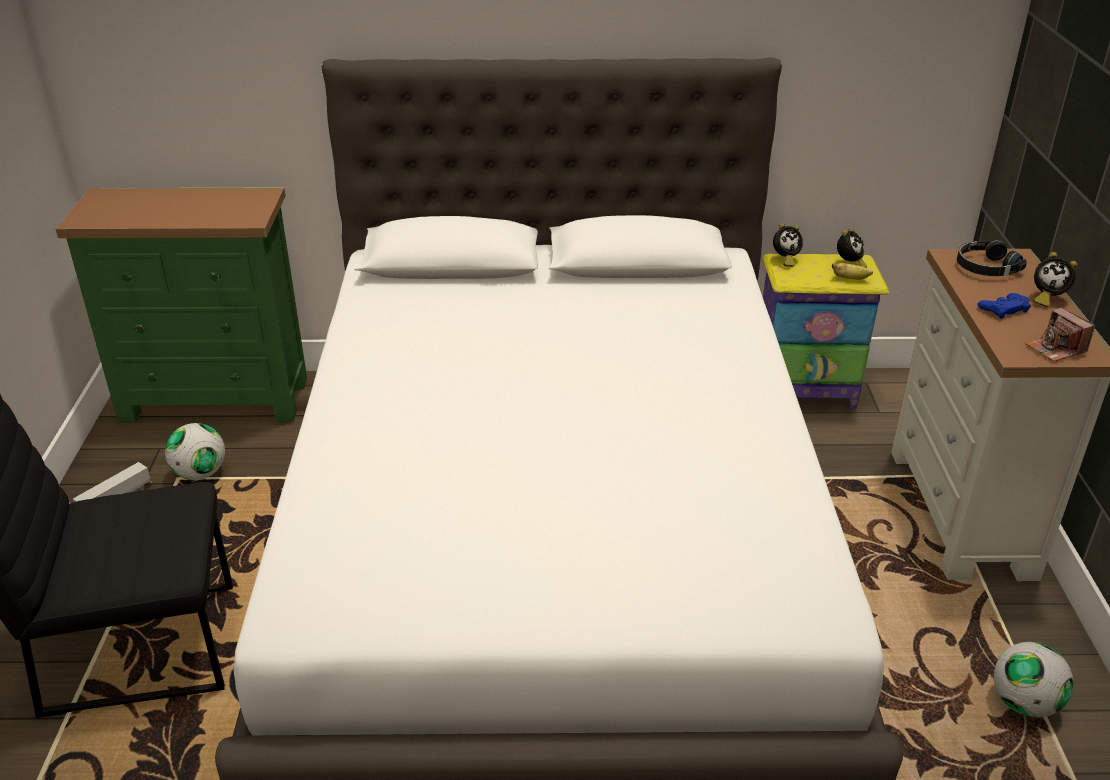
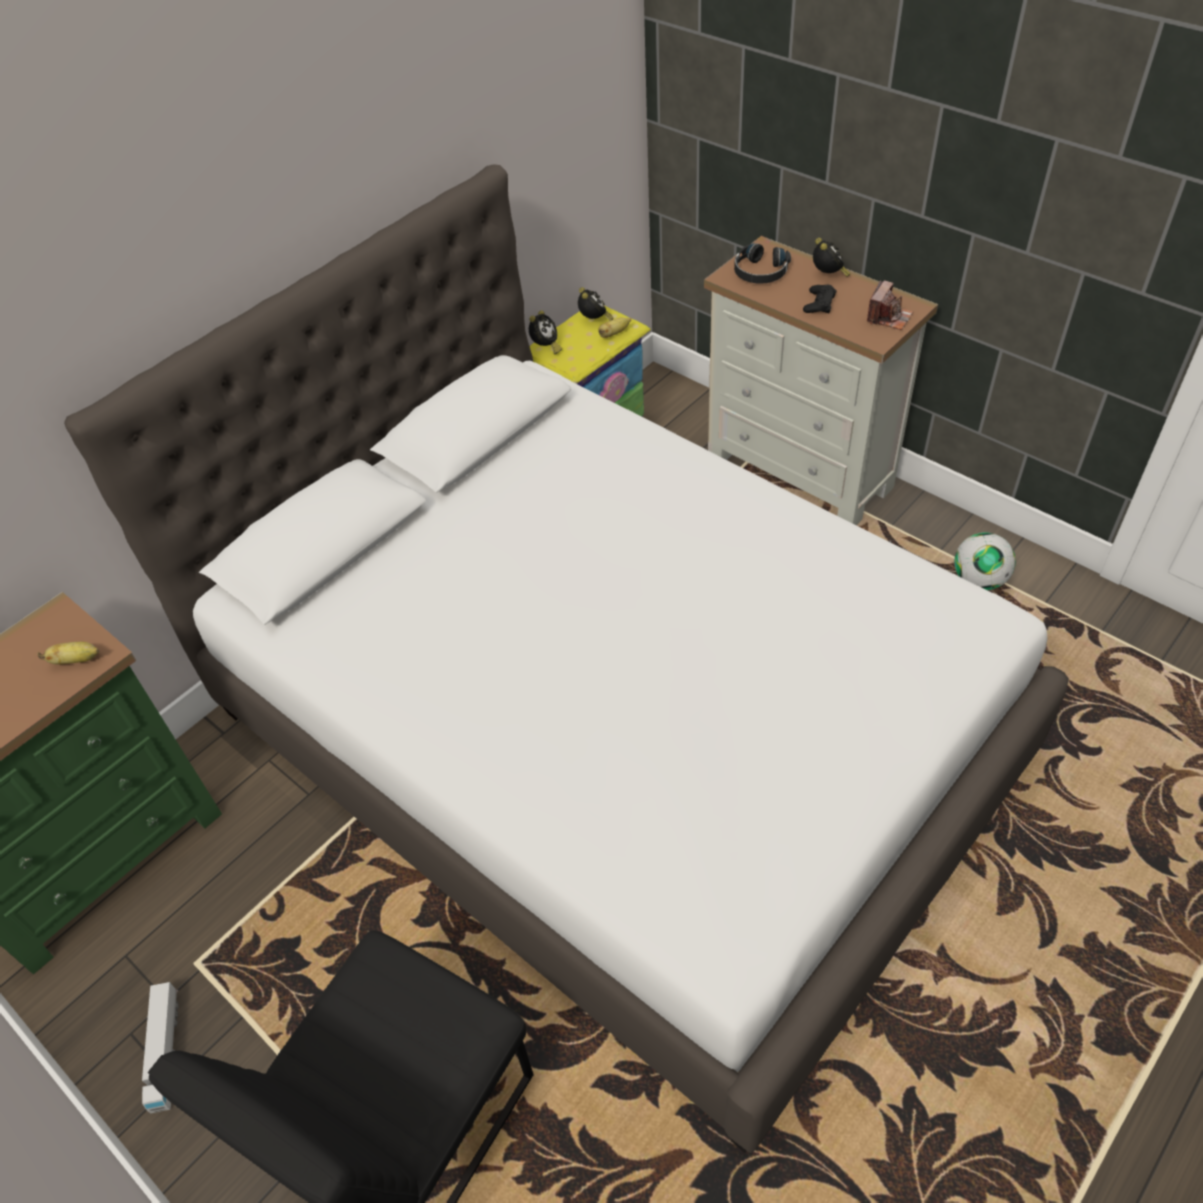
camera: 45 degrees left, 15 degrees up
football [165,423,225,480] -> none
blue game controller [977,293,1031,319] -> black game controller [803,285,836,314]
camera [1025,308,1095,362] -> camera turned 75 degrees counterclockwise [867,280,913,330]
alarm clock [1034,252,1077,307] -> alarm clock turned 75 degrees counterclockwise [813,238,850,277]
none -> banana [37,642,99,665]

